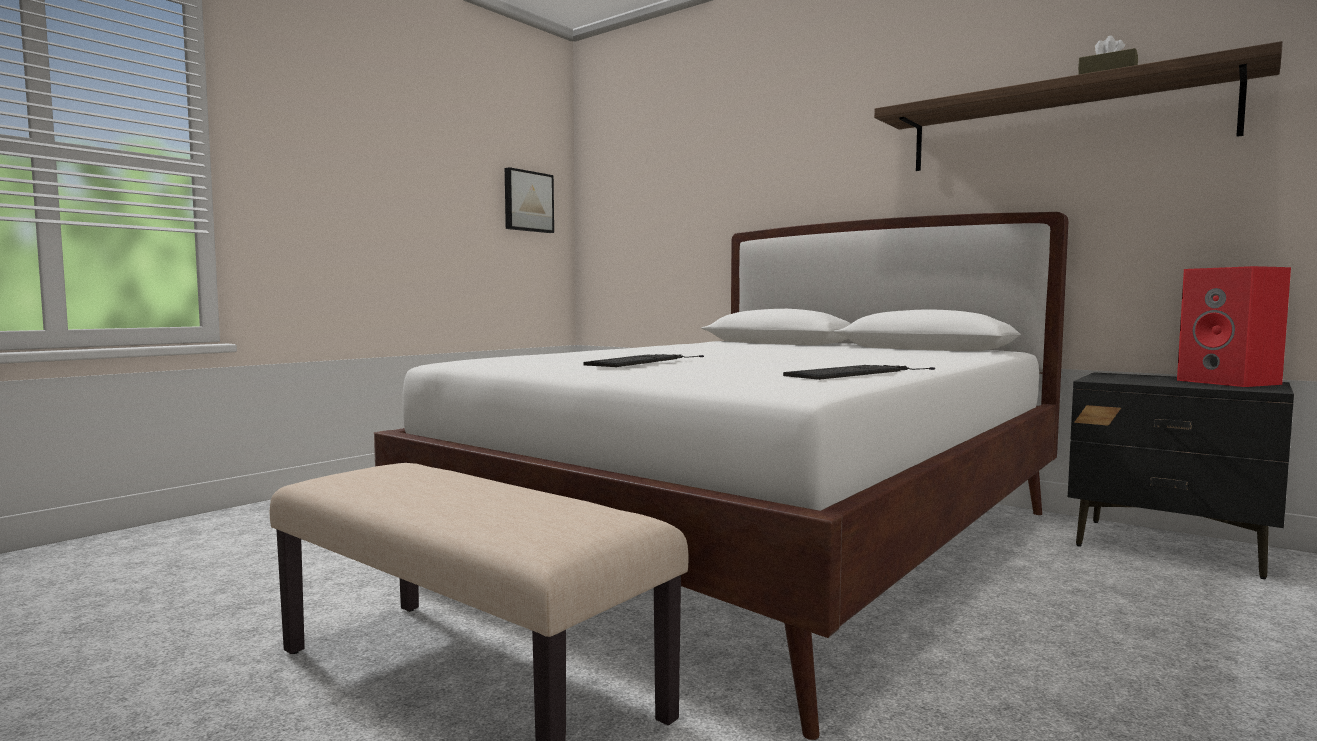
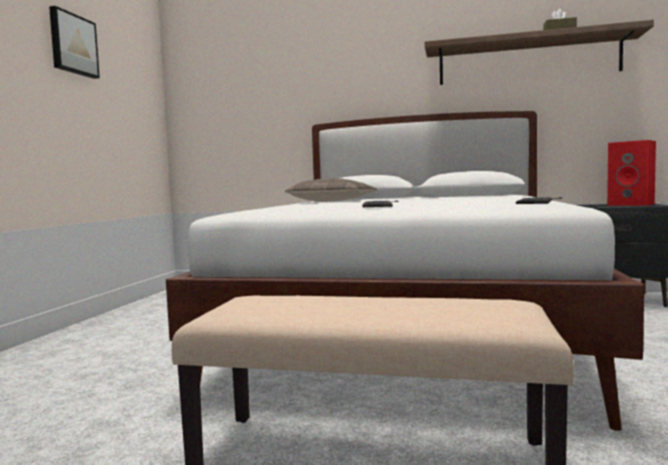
camera: 25 degrees left, 0 degrees up
picture [505,167,554,233] -> picture moved to [49,6,100,79]
none -> pillow [285,178,377,202]

